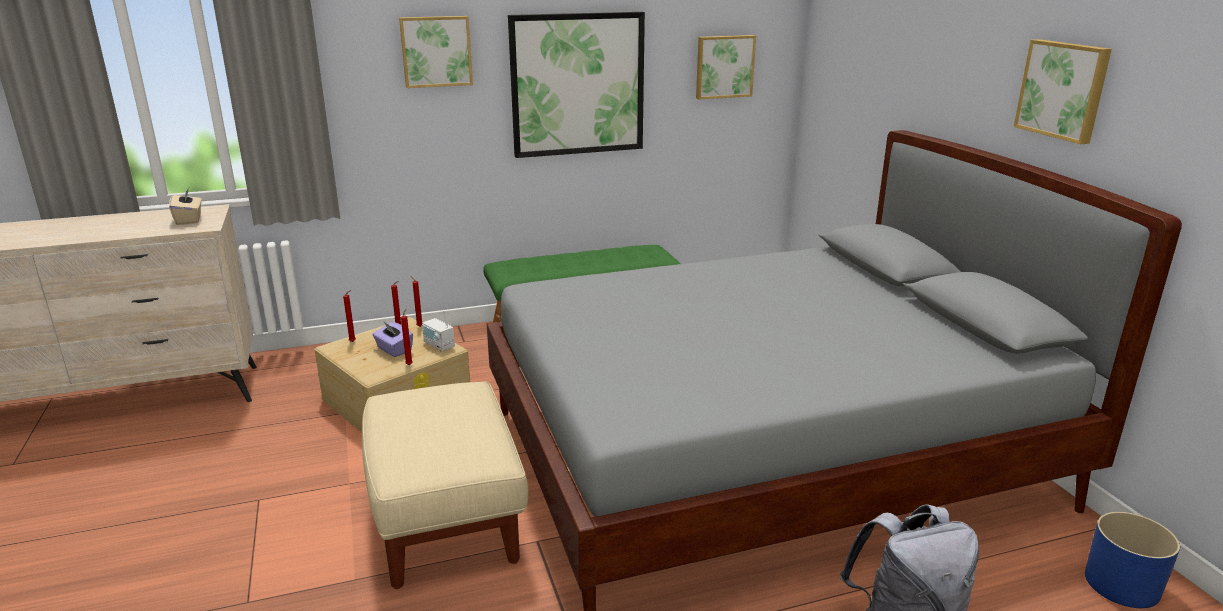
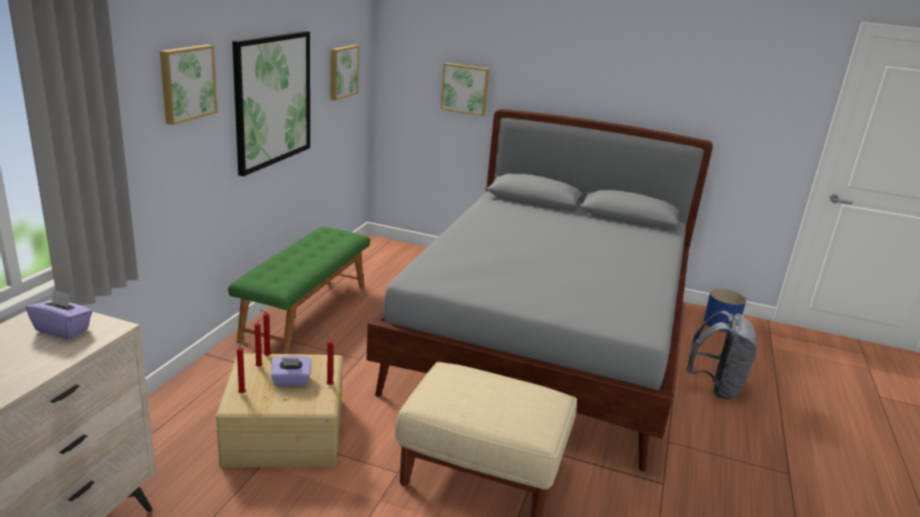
camera: 55 degrees left, 0 degrees up
beige tissue box [169,188,202,225] -> purple tissue box [26,289,93,339]
radio [422,311,455,351] -> none
picture [1014,39,1112,144] -> picture moved to [441,63,489,116]

